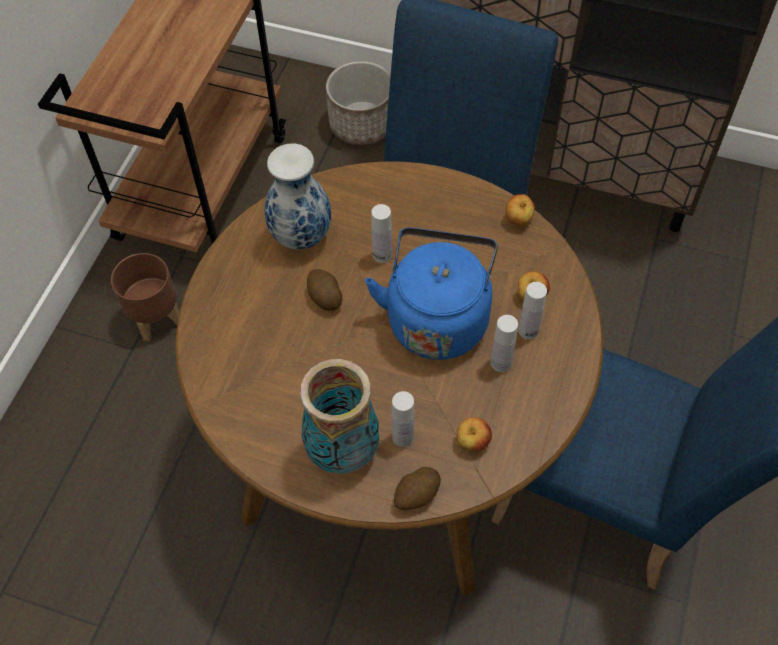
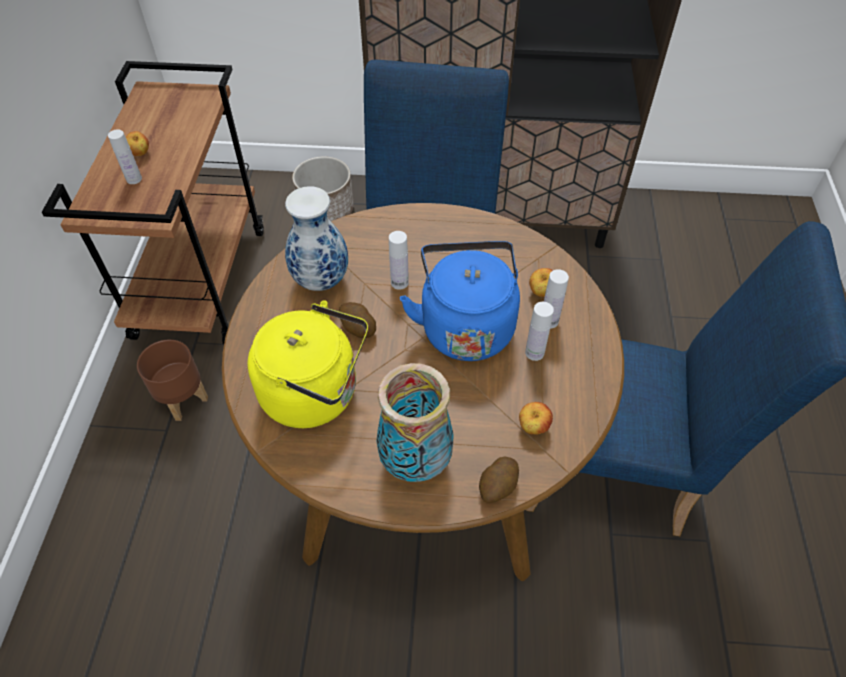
camera: 15 degrees left, 5 degrees down
white bottle [392,391,415,447] -> white bottle moved to [108,129,142,184]
apple [505,194,535,225] -> apple moved to [126,131,149,156]
none -> yellow kettle [248,300,368,428]

